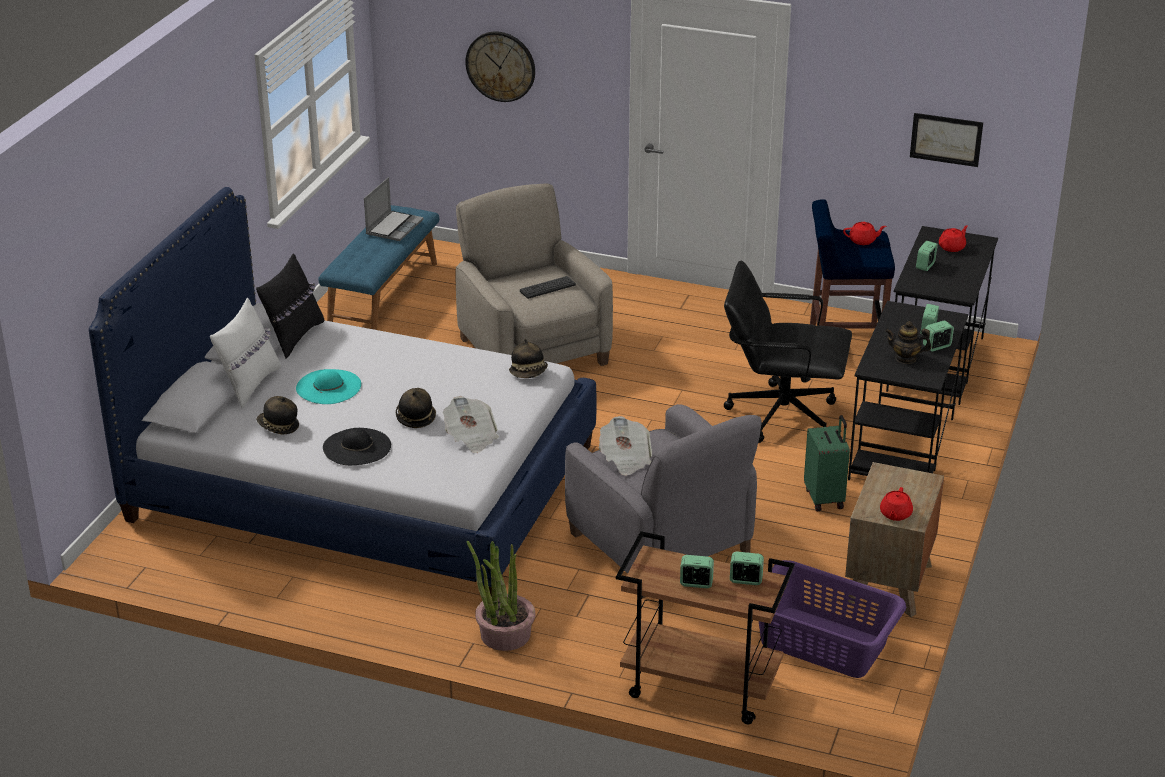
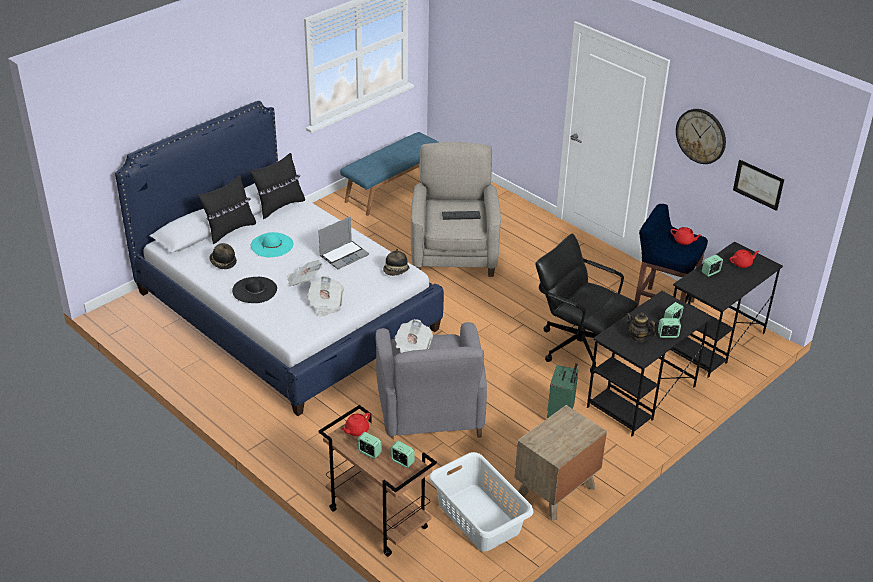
camera: 25 degrees right, 5 degrees up
white pillow [210,298,281,408] -> black pillow [198,175,256,244]
laptop [364,177,424,241] -> laptop moved to [319,216,369,269]
hat [396,388,436,428] -> newspaper [287,260,322,287]
wall clock [465,31,535,102] -> wall clock moved to [676,109,726,164]
potted plant [467,541,535,651] -> none
purple laundry basket [759,560,906,678] -> white laundry basket [429,452,534,551]
red teapot [880,487,913,521] -> red teapot moved to [341,413,371,436]

